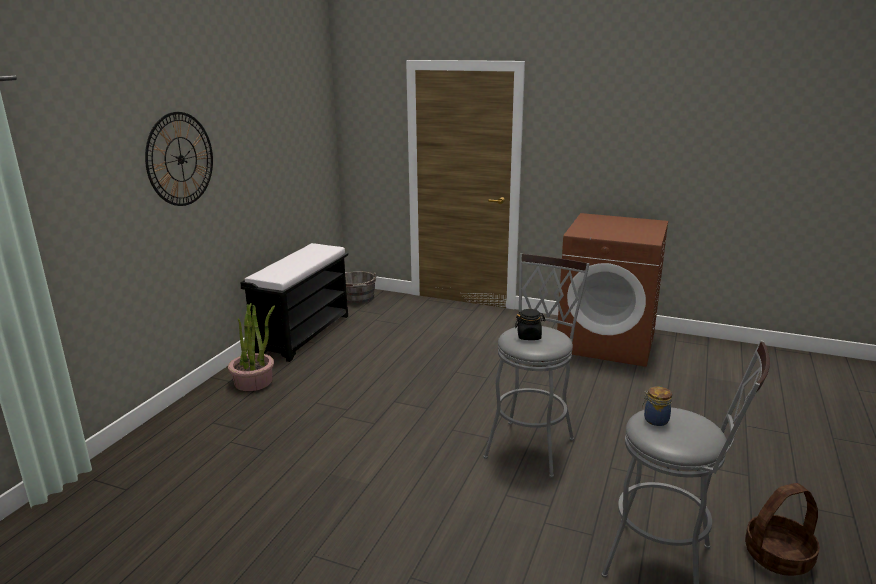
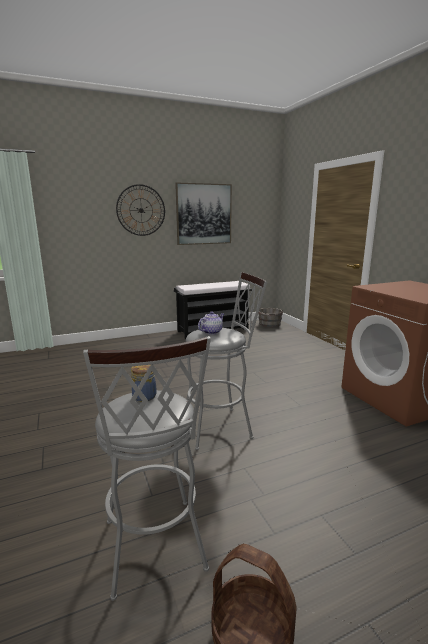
camera: 45 degrees right, 5 degrees down
potted plant [228,303,275,391] -> none
black jar [515,309,546,340] -> teapot [198,311,224,334]
none -> picture [175,182,232,245]

